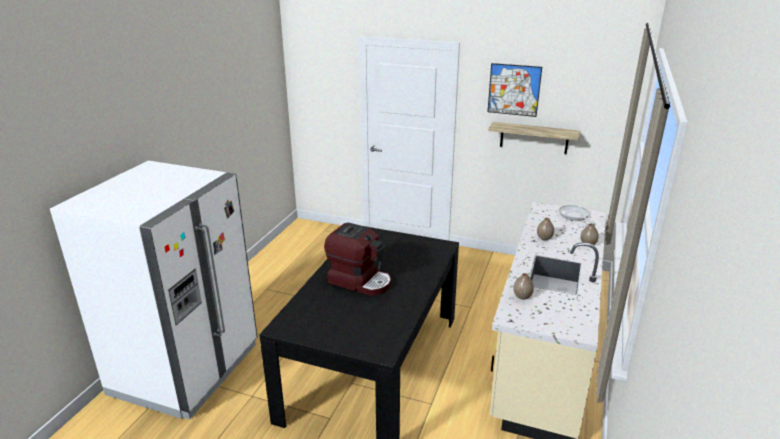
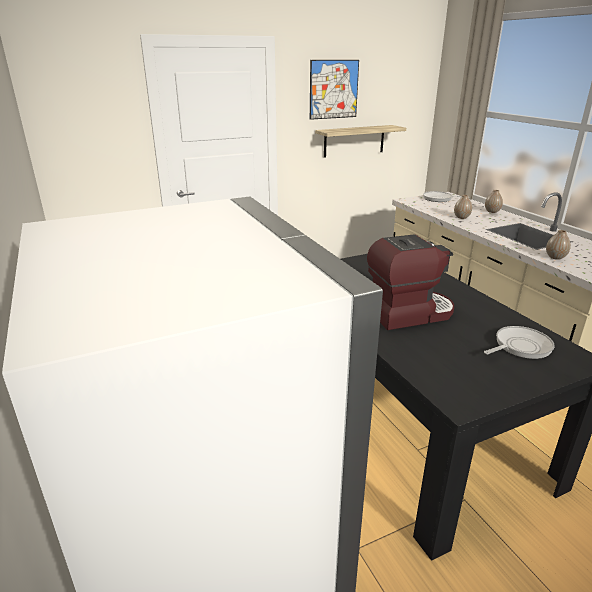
camera: 45 degrees left, 0 degrees up
none -> frying pan [484,326,555,359]

